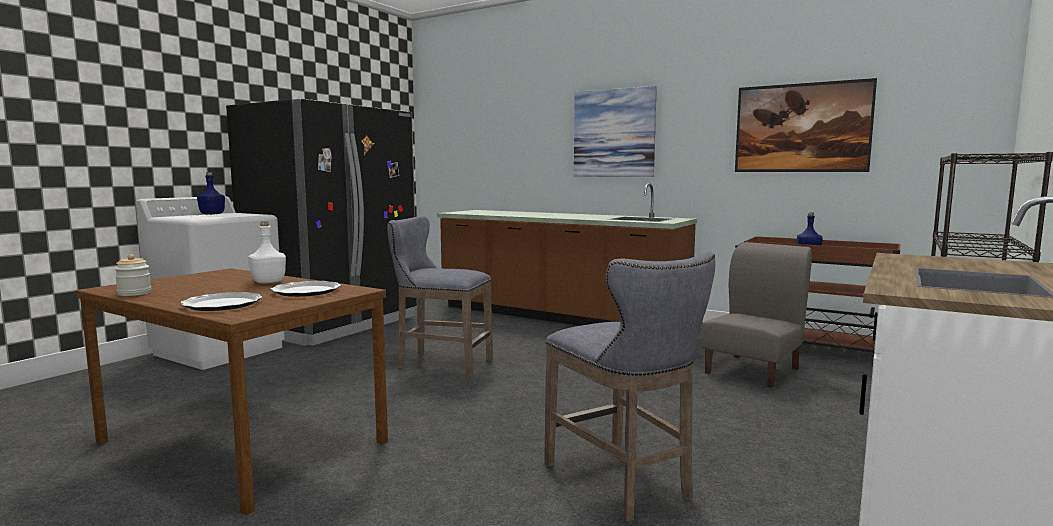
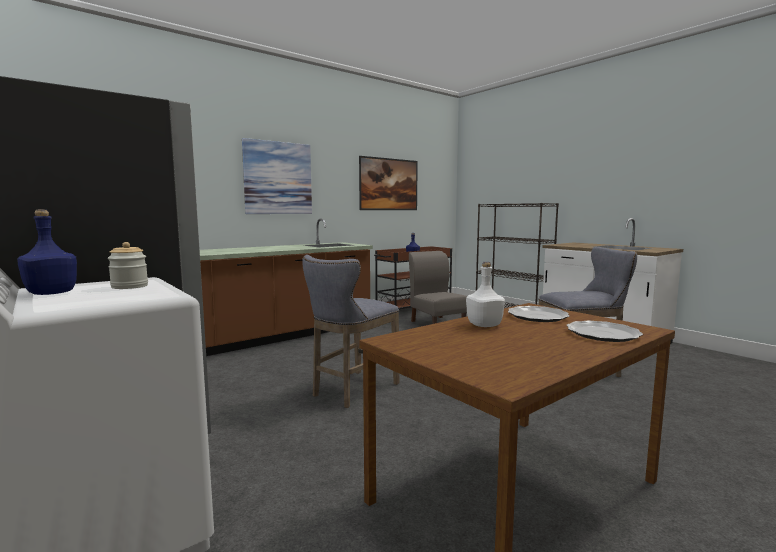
camera: 70 degrees left, 0 degrees up
jar [115,254,151,296] -> jar moved to [108,242,148,289]

